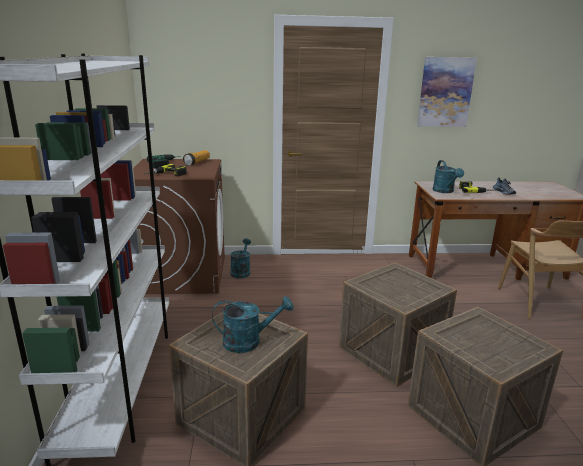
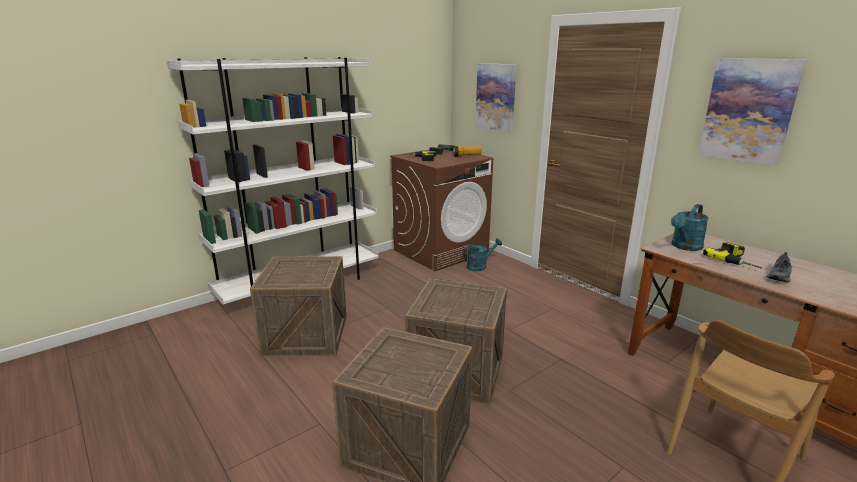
camera: 55 degrees right, 0 degrees up
turquoise watering can [212,296,294,353] -> none
none -> picture [475,63,517,134]

